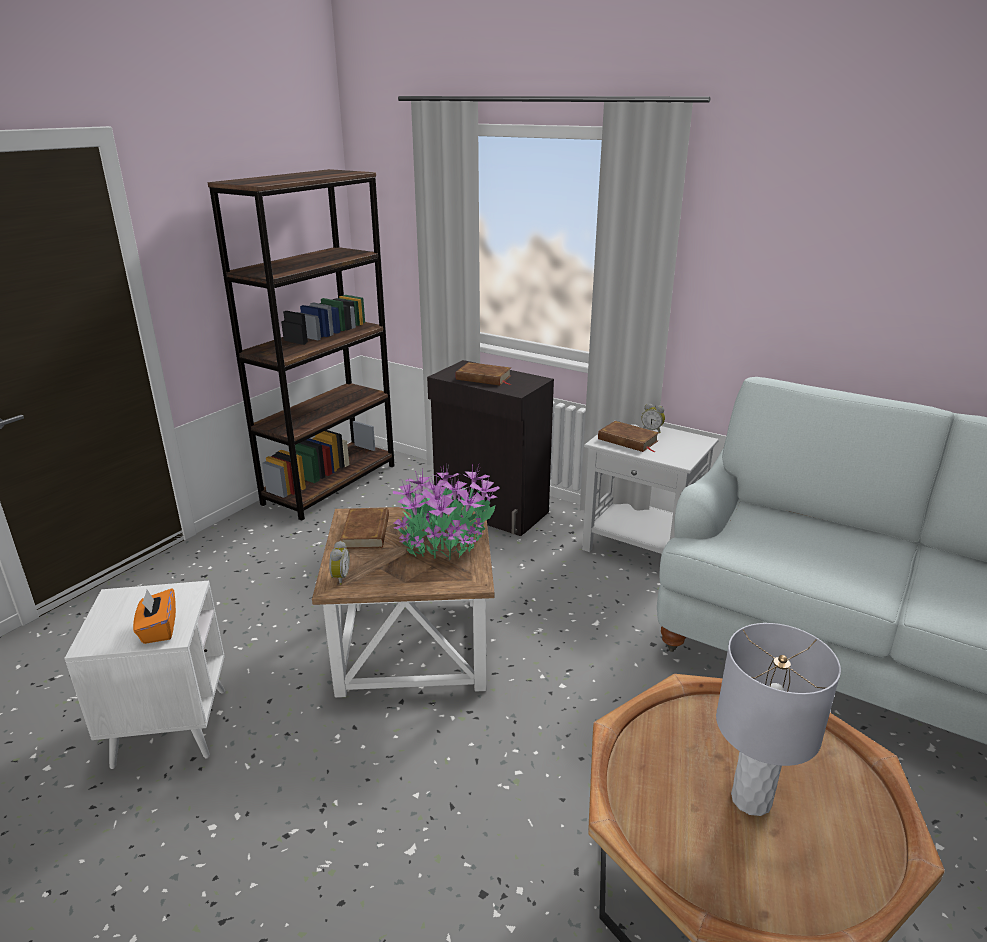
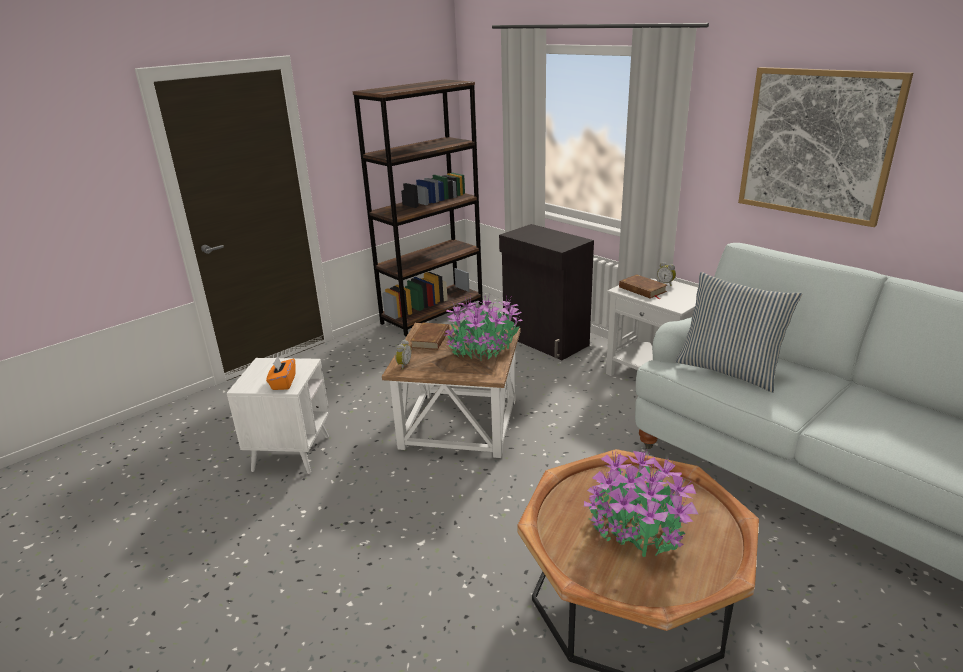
camera: 15 degrees right, 0 degrees up
brown book [456,362,511,386] -> none
grey table lamp [716,623,841,816] -> potted plant [584,448,698,557]
none -> pillow [676,272,802,393]
none -> picture [738,67,913,227]

